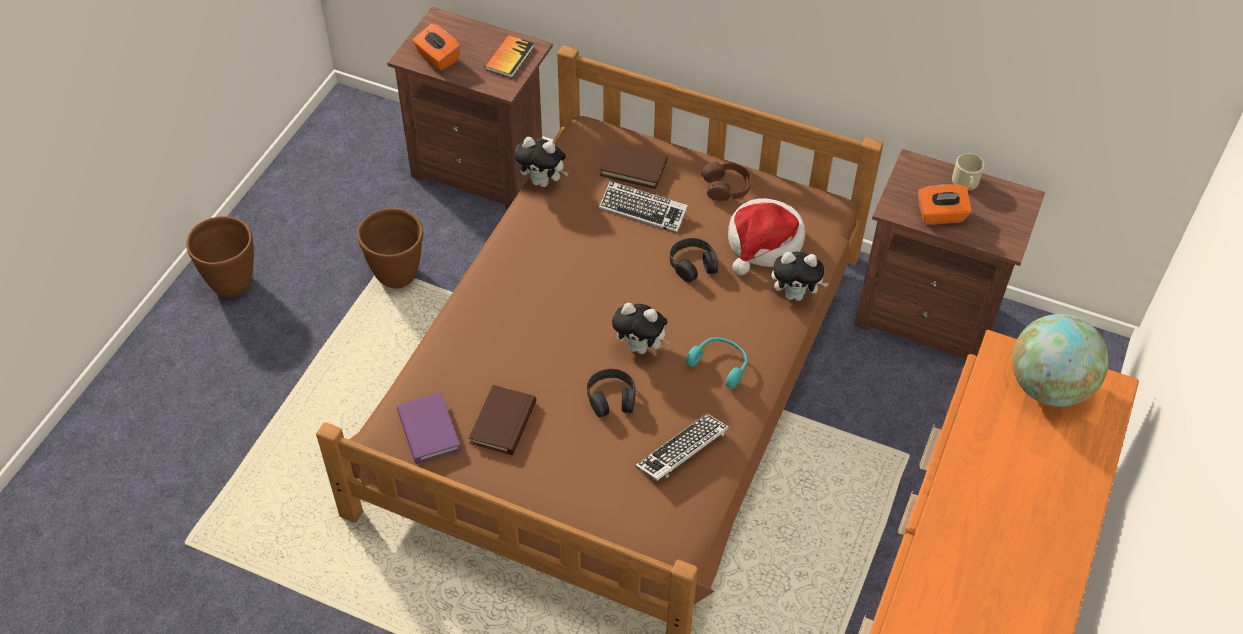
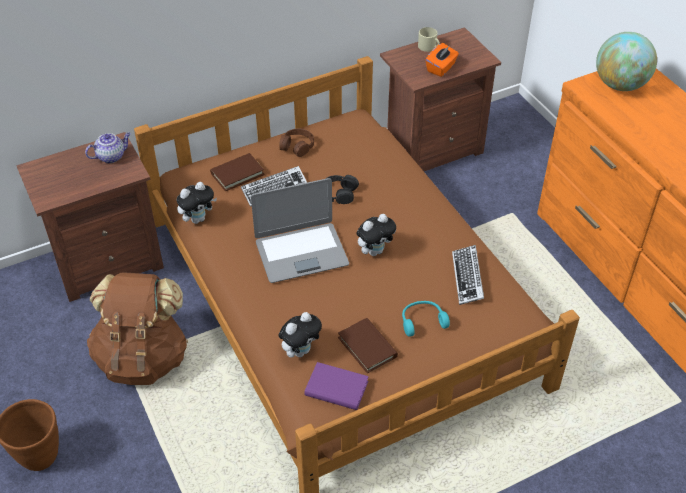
camera: 50 degrees left, 5 degrees down
brown planter [357,208,423,289] -> brown backpack [87,272,188,385]
orange tissue box [412,23,460,71] -> none
book [484,35,534,78] -> teapot [85,133,131,163]
black headphones [587,369,636,418] -> none
turquoise headphones [686,337,747,389] -> turquoise headphones moved to [402,301,450,337]
hat [728,198,805,276] -> none
plush toy [771,251,829,301] -> plush toy moved to [278,312,322,358]
none -> laptop [251,178,349,283]

